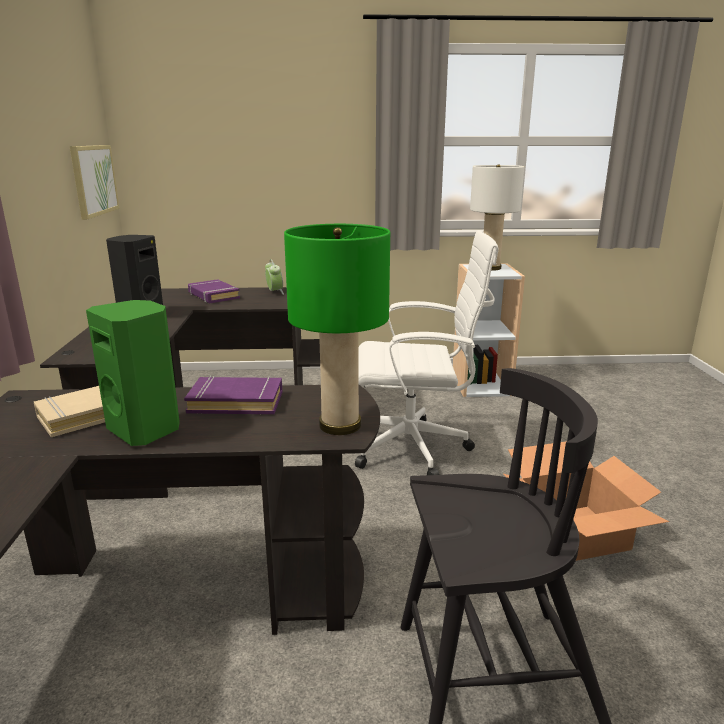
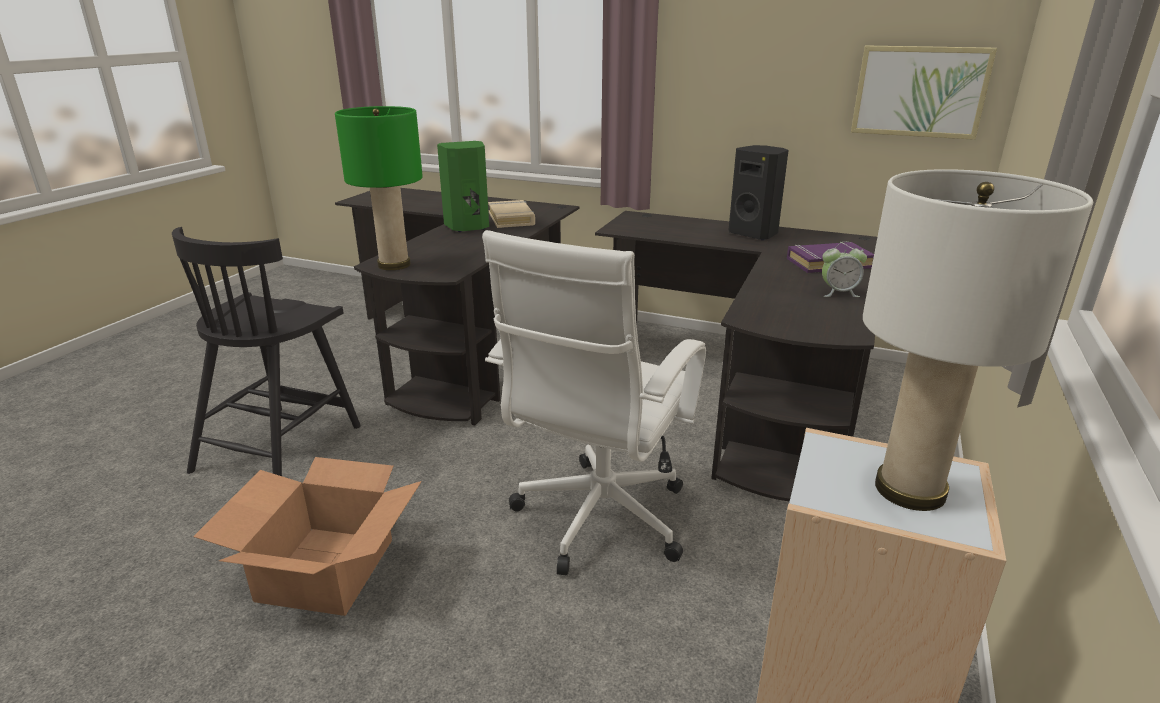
camera: 115 degrees right, 5 degrees up
purple book [184,376,282,414] -> none

